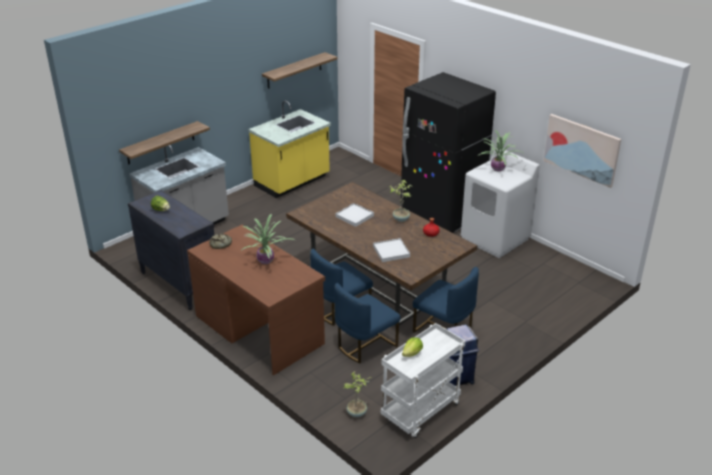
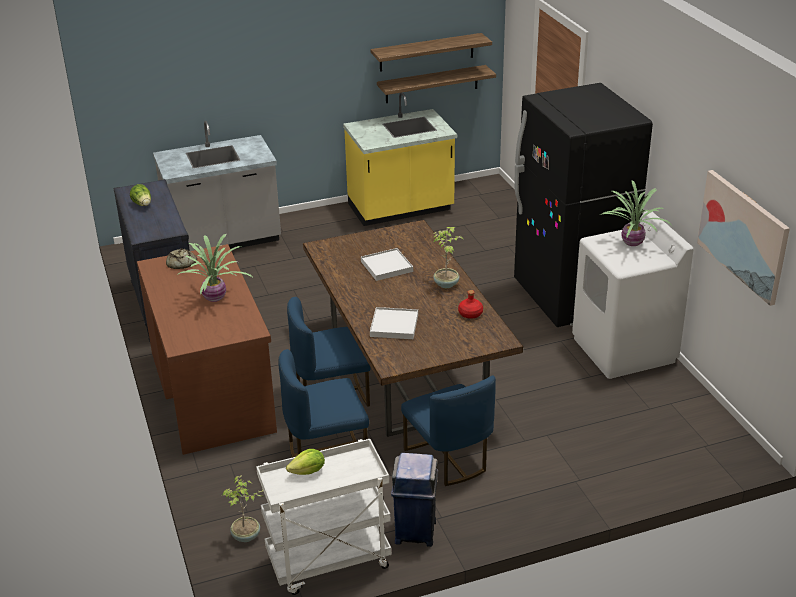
camera: 25 degrees right, 0 degrees up
shelf [119,121,210,165] -> shelf moved to [377,65,496,103]

